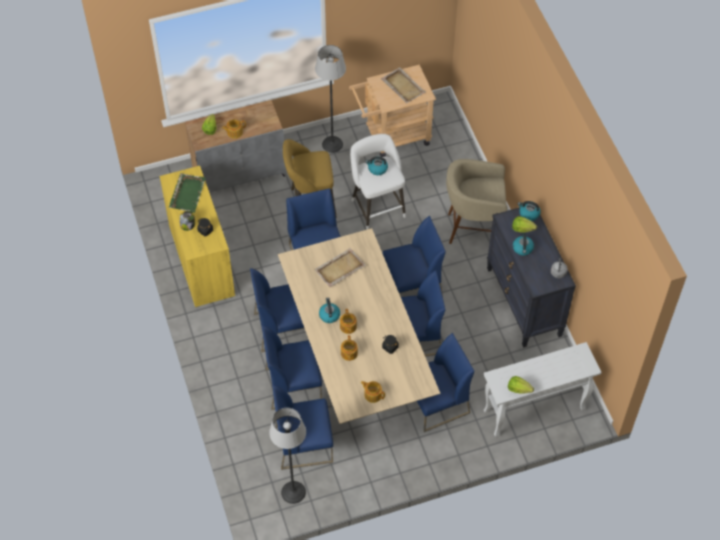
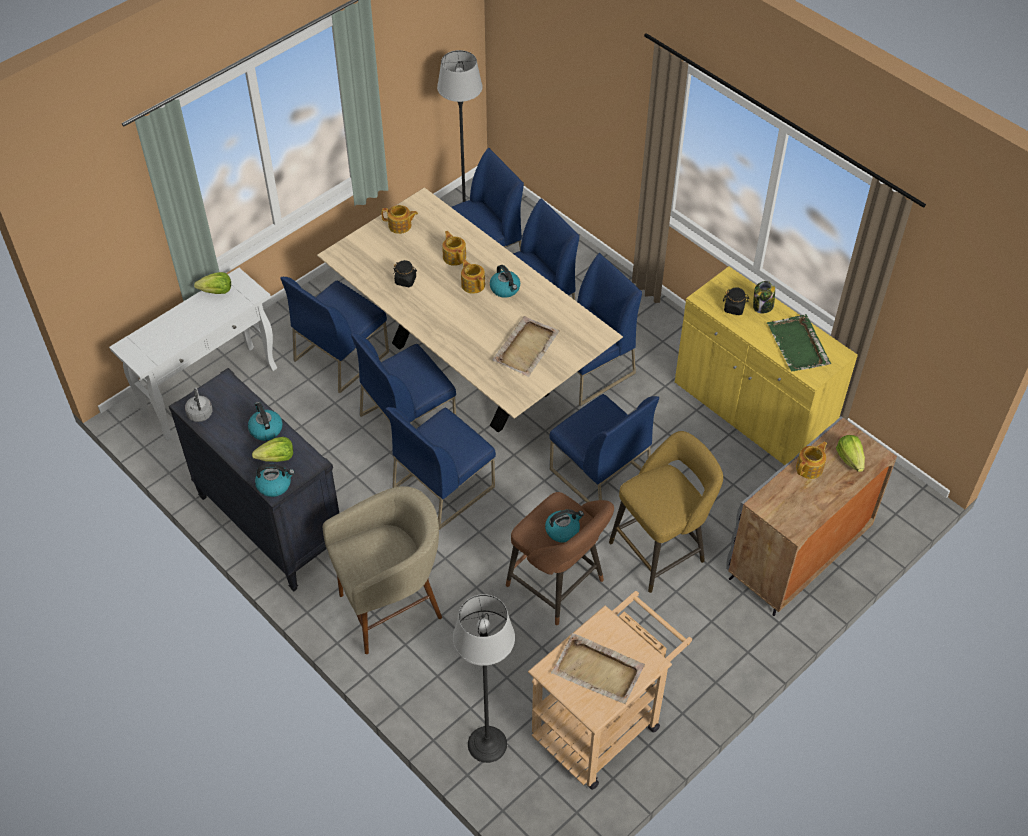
camera: 155 degrees right, 5 degrees down
floor lamp [315,45,346,153] -> floor lamp moved to [453,594,515,763]
white stool [350,134,406,230] -> brown stool [506,492,614,625]

